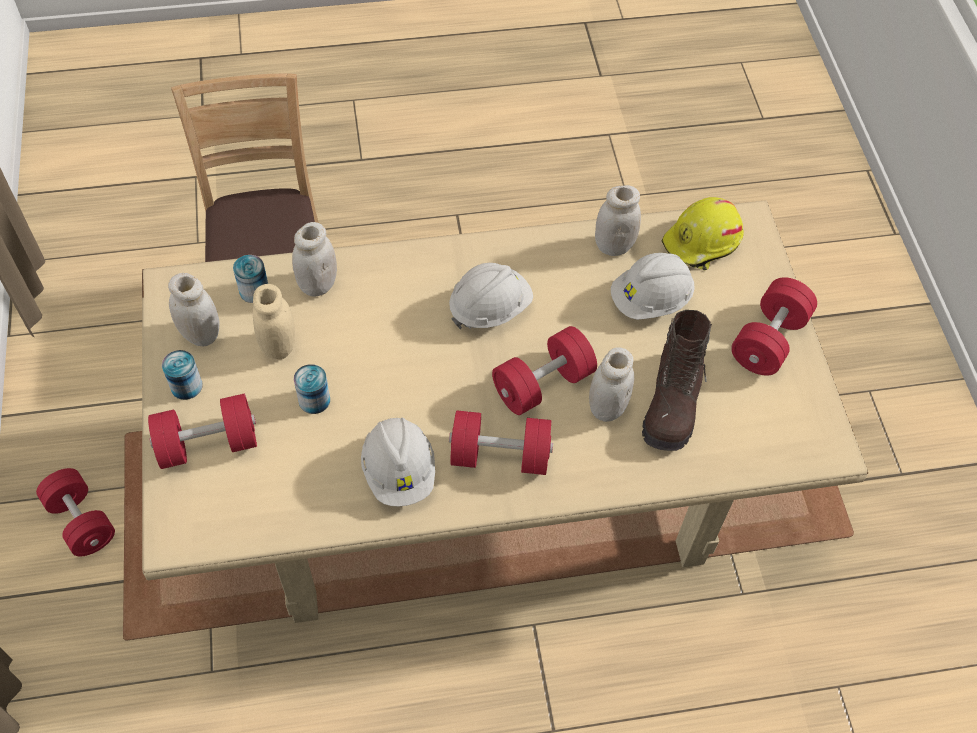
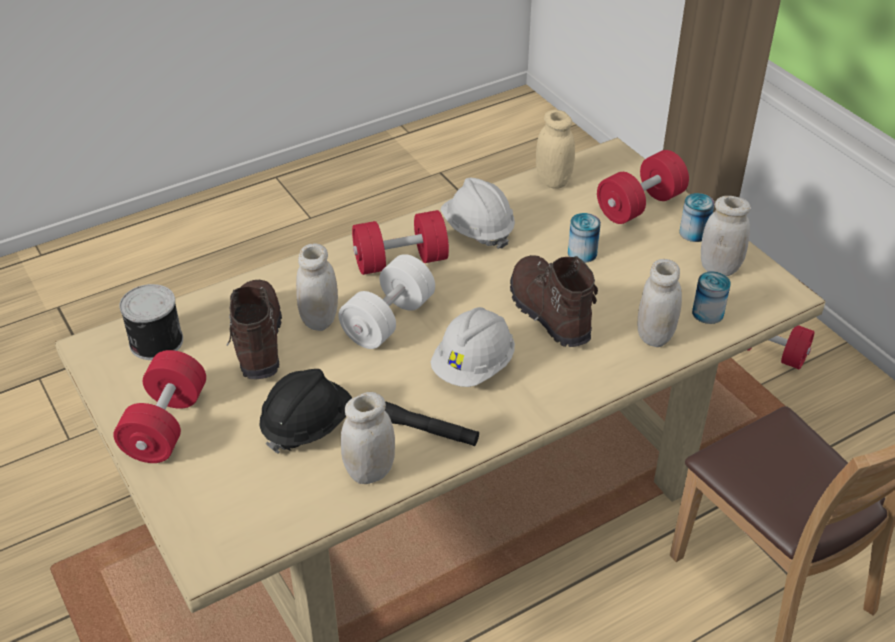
camera: 160 degrees right, 15 degrees down
beige jar [253,284,295,359] -> beige jar moved to [536,110,575,189]
red dumbbell [492,326,597,415] -> white dumbbell [339,254,435,349]
white hard hat [611,253,695,320] -> black hard hat [259,369,352,454]
yellow hard hat [662,197,744,271] -> none
none -> can [119,284,183,360]
none -> black flashlight [385,401,479,446]
none -> brown boot [510,255,598,347]

